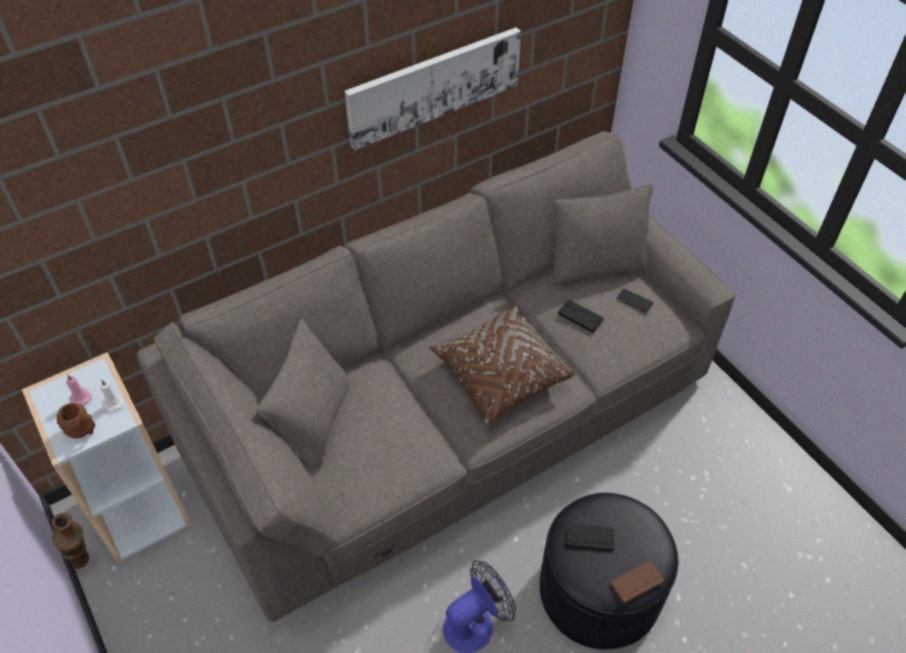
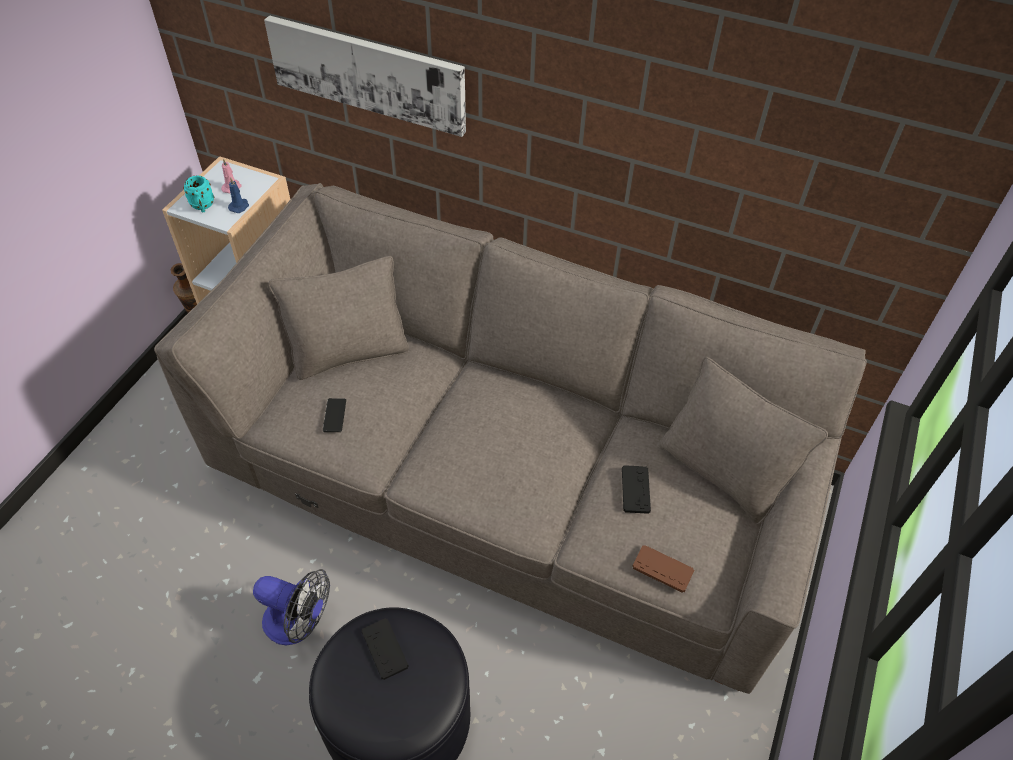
camera: 55 degrees right, 0 degrees up
brown mug [57,403,95,439] -> turquoise mug [183,176,214,212]
white candle [100,379,125,412] -> blue candle [228,178,249,213]
picture [345,27,521,150] -> picture moved to [264,16,466,137]
brown pillow [429,305,575,425] -> none
brown game controller [610,561,664,603] -> brown game controller moved to [632,545,694,593]
phone [617,289,653,312] -> phone moved to [323,398,346,432]

